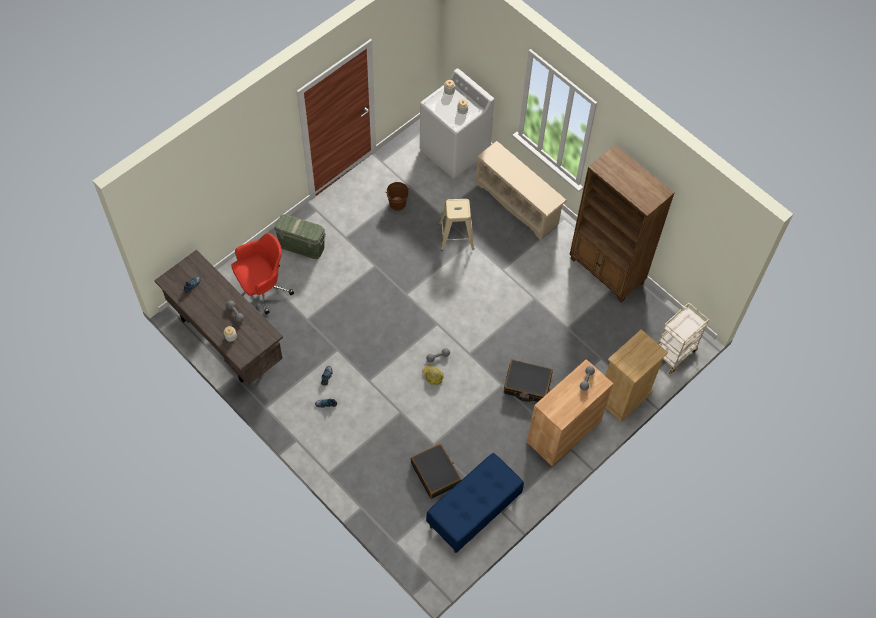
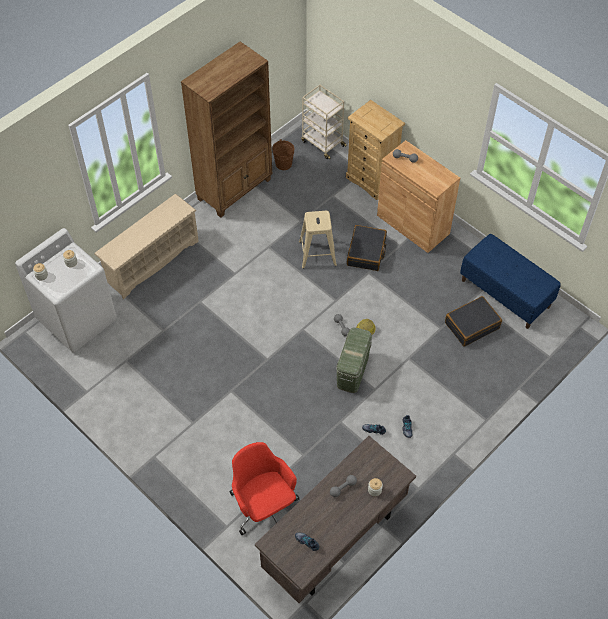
camera: 90 degrees left, 5 degrees down
green storage box [274,214,326,259] -> green storage box moved to [336,327,372,393]
brown bucket [385,182,410,211] -> brown bucket moved to [272,139,294,170]
beige stool [439,199,474,251] -> beige stool moved to [299,211,337,269]

